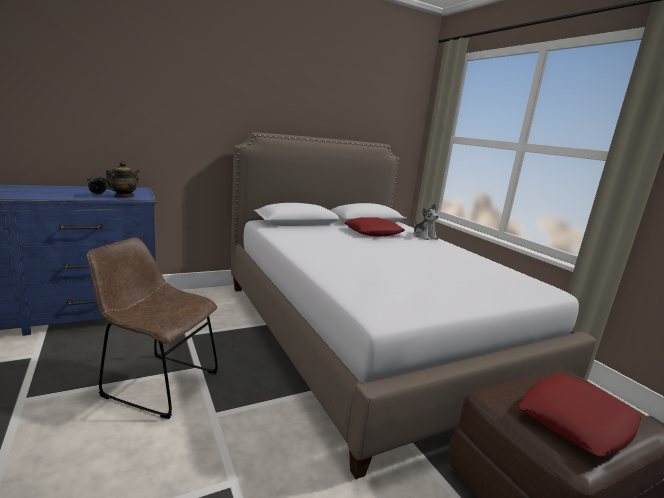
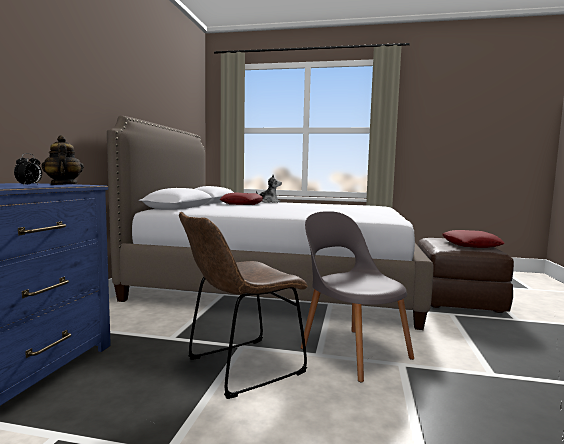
camera: 50 degrees left, 10 degrees down
none -> grey chair [301,211,414,382]

